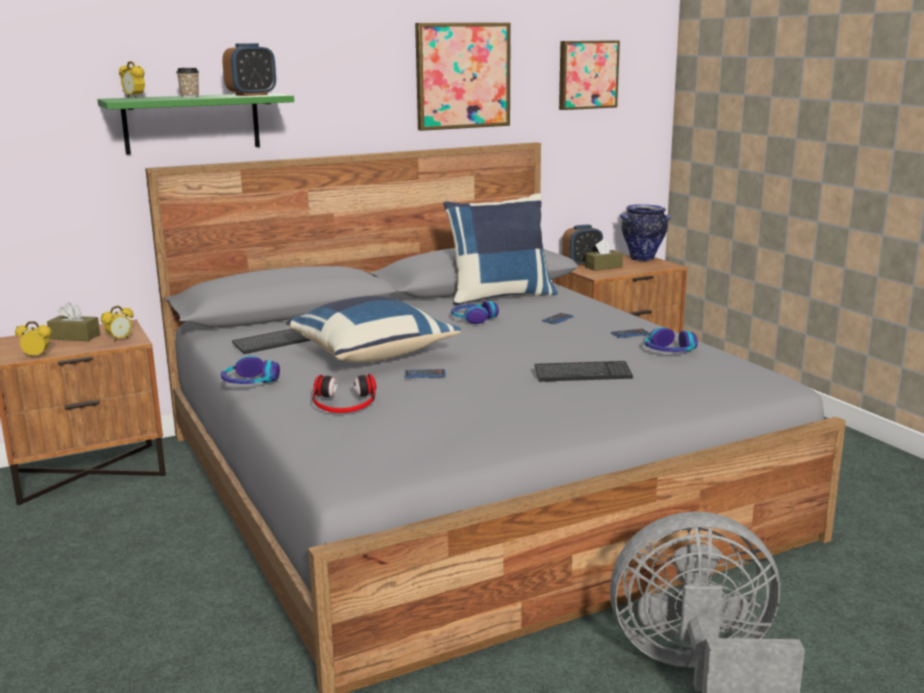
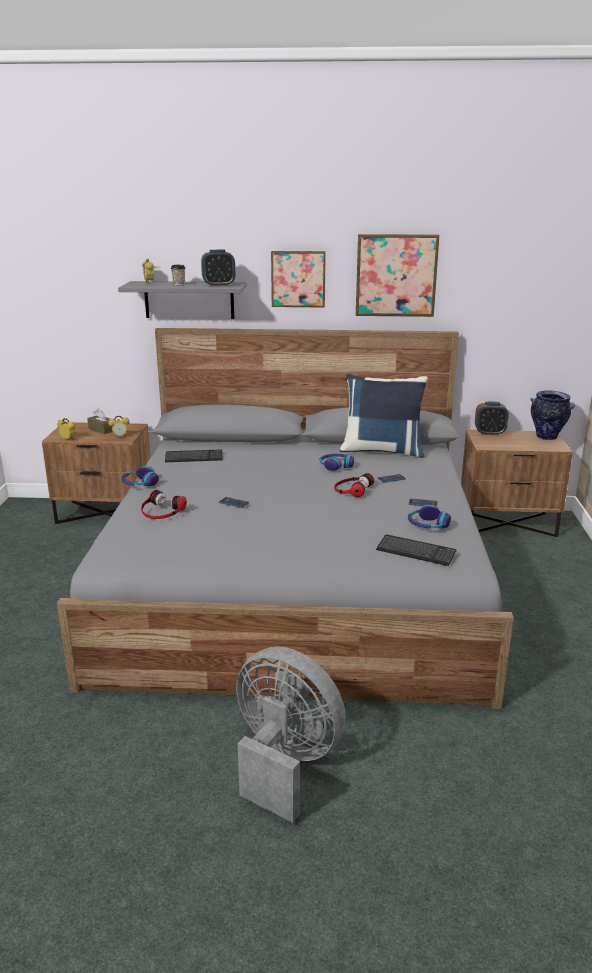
camera: 30 degrees right, 5 degrees up
green shelf [97,93,294,155] -> grey shelf [118,281,247,319]
blue pillow [286,296,461,363] -> none
keyboard [534,361,633,382] -> keyboard moved to [376,535,456,566]
picture [559,40,620,110] -> picture moved to [271,251,326,308]
brown tissue box [585,239,623,271] -> none
none -> headphones [334,473,374,497]

